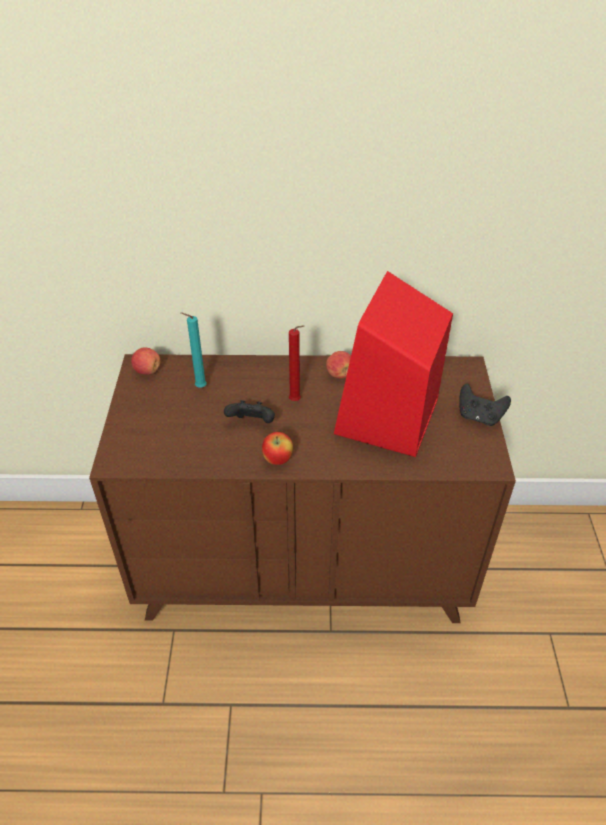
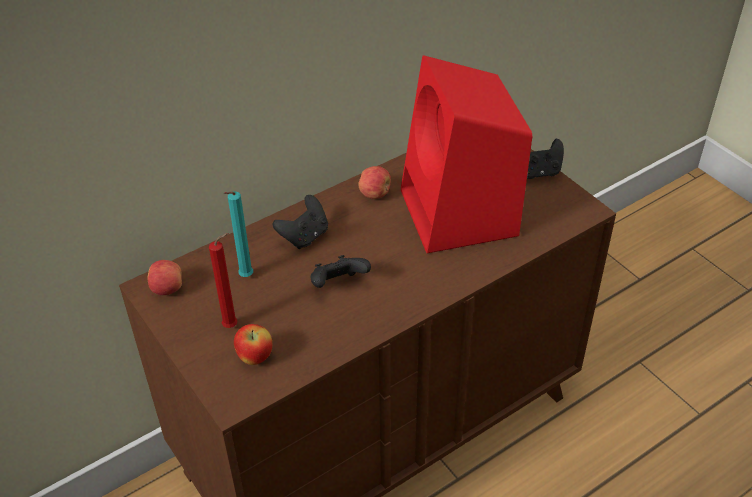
camera: 35 degrees left, 0 degrees up
apple [262,432,293,465] -> apple moved to [234,324,272,365]
red candle [289,325,304,401] -> red candle moved to [209,233,237,328]
none -> black game controller [273,195,328,249]

